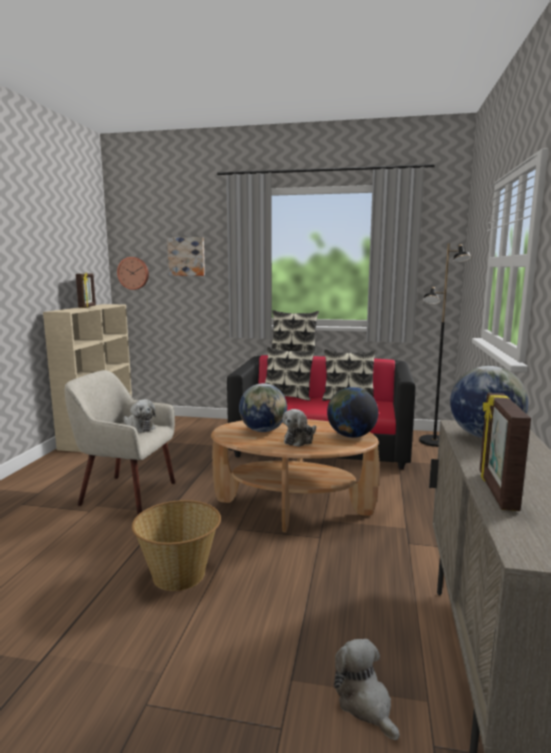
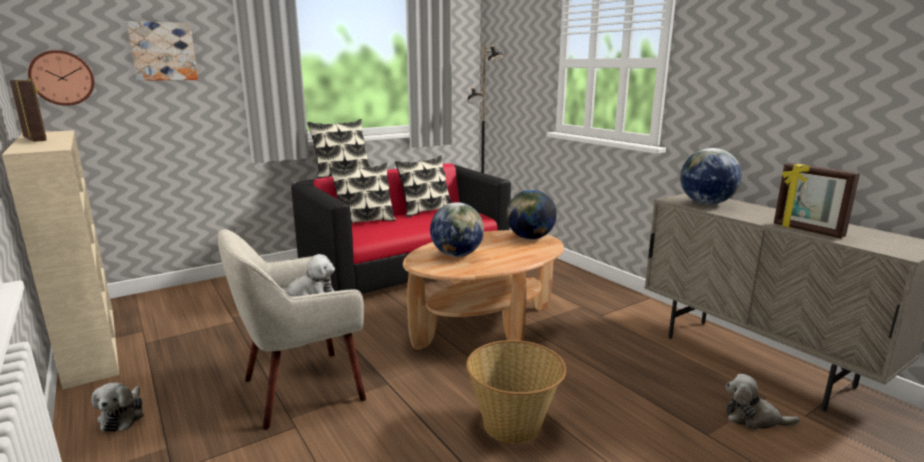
camera: 45 degrees left, 5 degrees up
plush toy [282,409,316,447] -> plush toy moved to [91,383,144,432]

